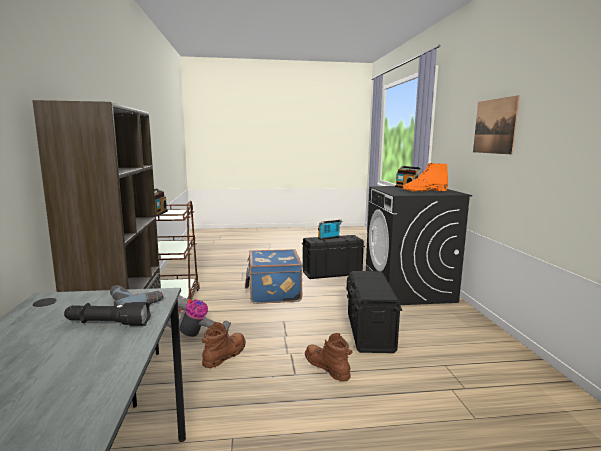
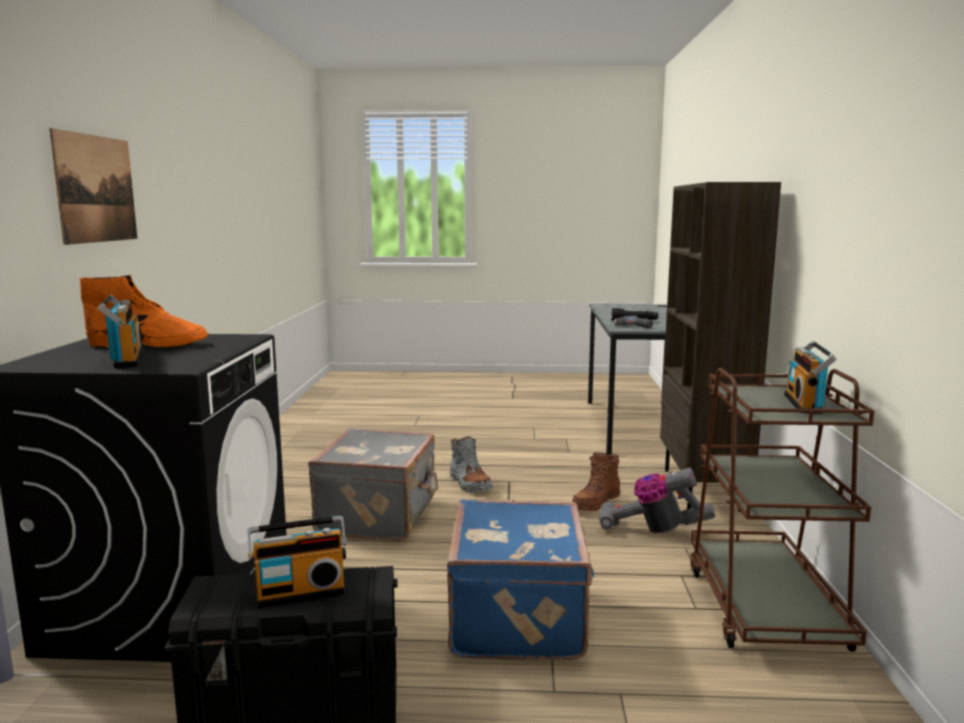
camera: 170 degrees left, 0 degrees up
brown boot [305,333,353,382] -> grey boot [450,436,493,493]
black storage box [347,271,402,353] -> grey suitcase [308,428,438,541]

